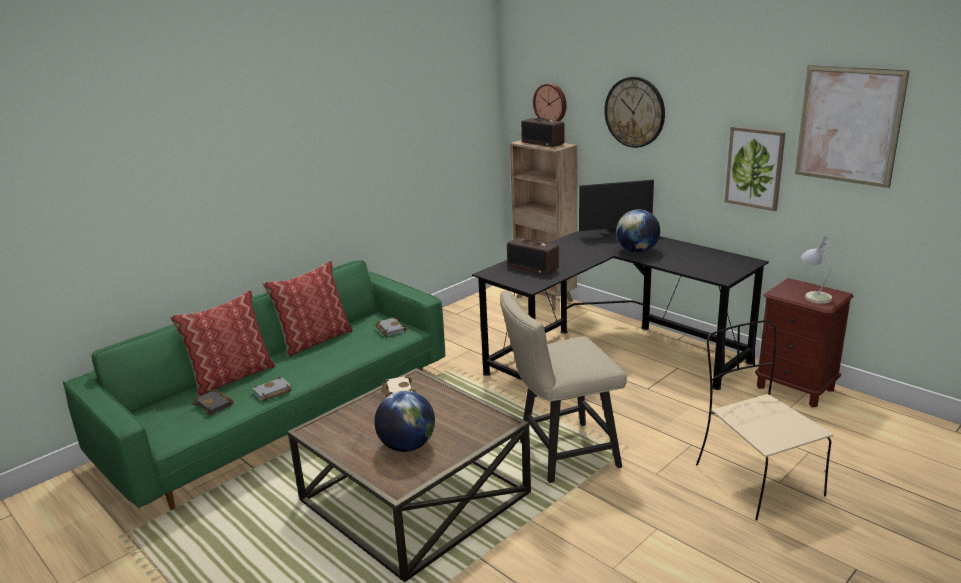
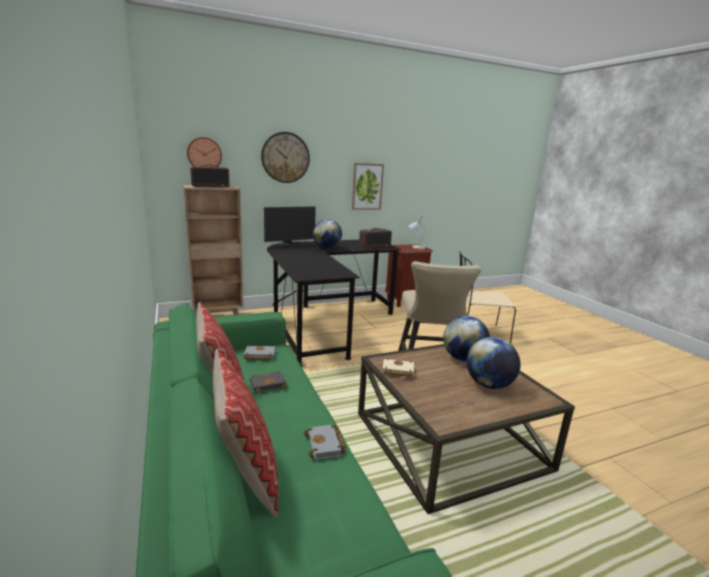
camera: 70 degrees left, 5 degrees down
black book [192,390,234,415] -> black book moved to [250,371,287,393]
radio [507,237,559,275] -> radio moved to [359,228,392,248]
monitor [579,180,654,238] -> monitor turned 45 degrees clockwise [264,206,316,247]
picture [795,65,909,188] -> none
none -> globe [443,316,490,361]

